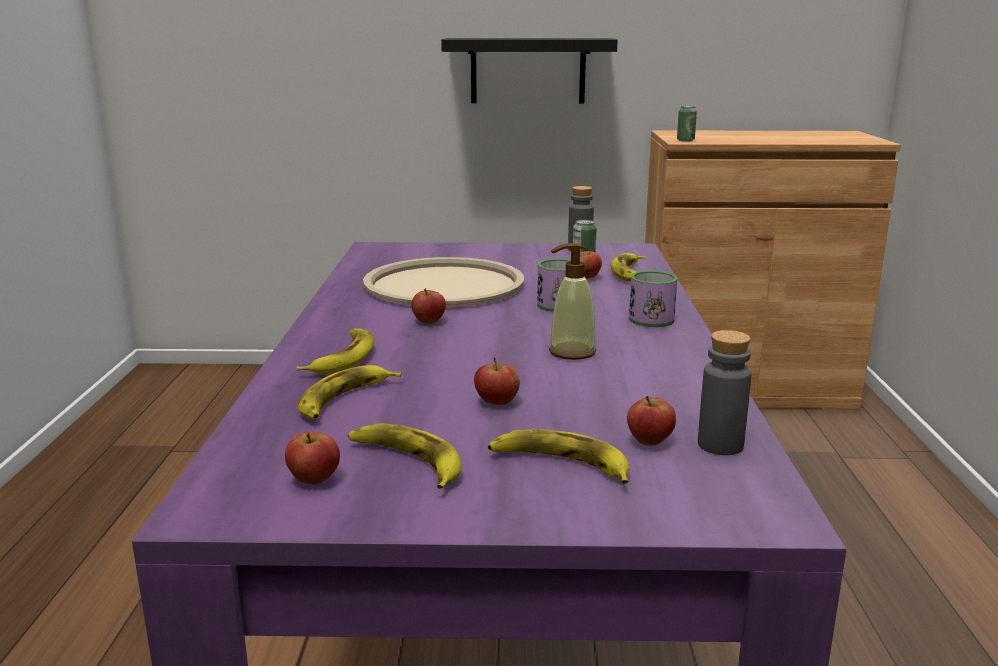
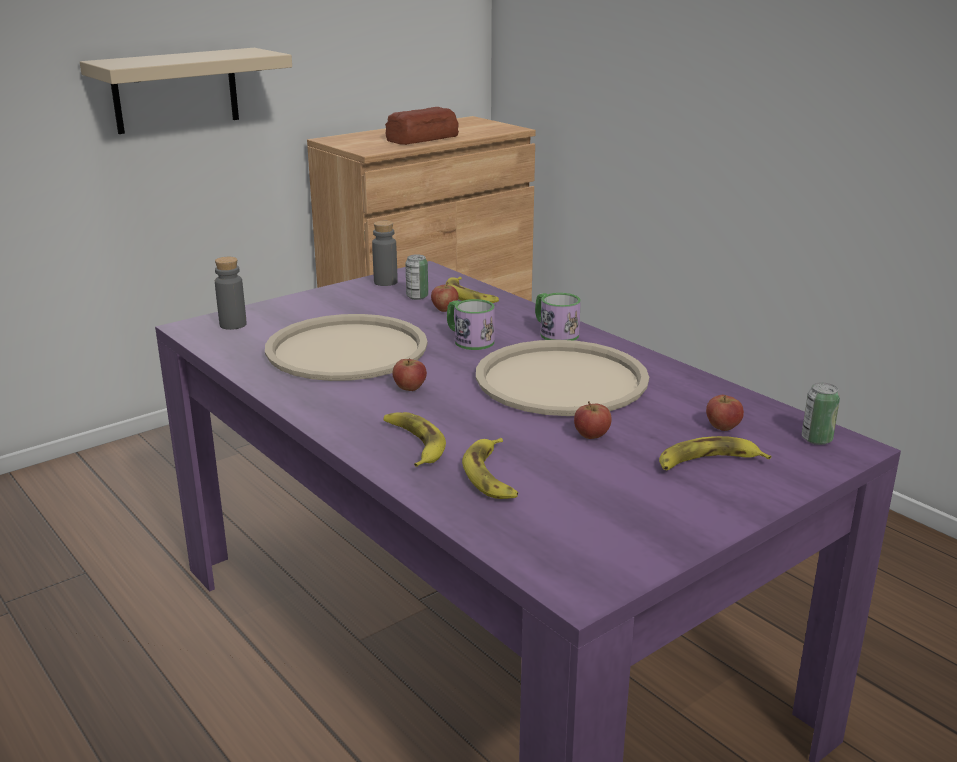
camera: 40 degrees left, 5 degrees up
apple [285,432,340,485] -> none
banana [348,423,462,489] -> none
black shelf [441,38,618,103] -> beige shelf [80,48,292,134]
soap dispenser [549,243,596,360] -> beige tray [476,340,649,416]
can [677,105,697,142] -> can moved to [802,383,840,445]
grey bottle [698,330,752,455] -> grey bottle moved to [215,257,247,330]
none -> bread [385,107,459,145]

